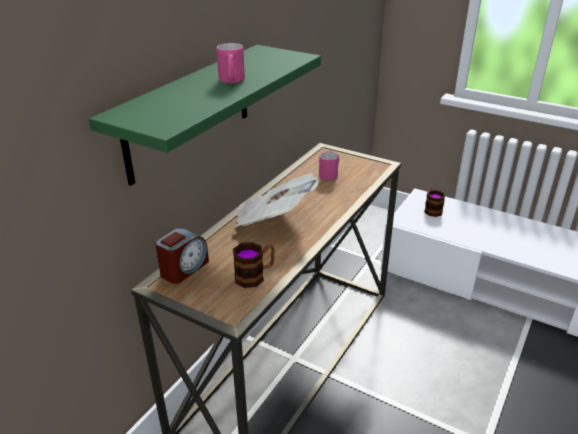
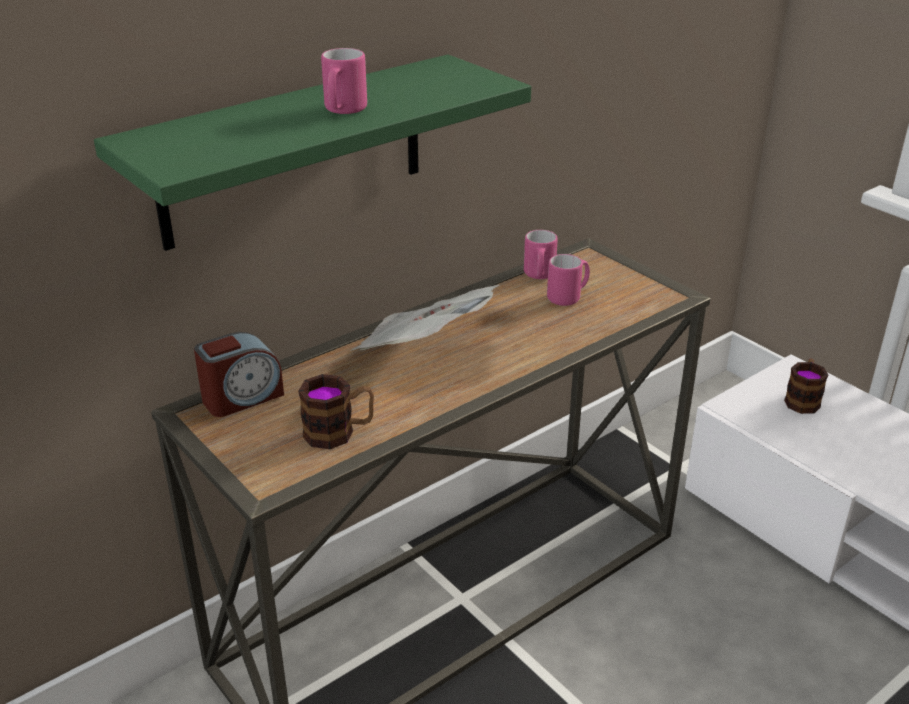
camera: 20 degrees right, 0 degrees up
none -> pink mug [524,230,558,279]

